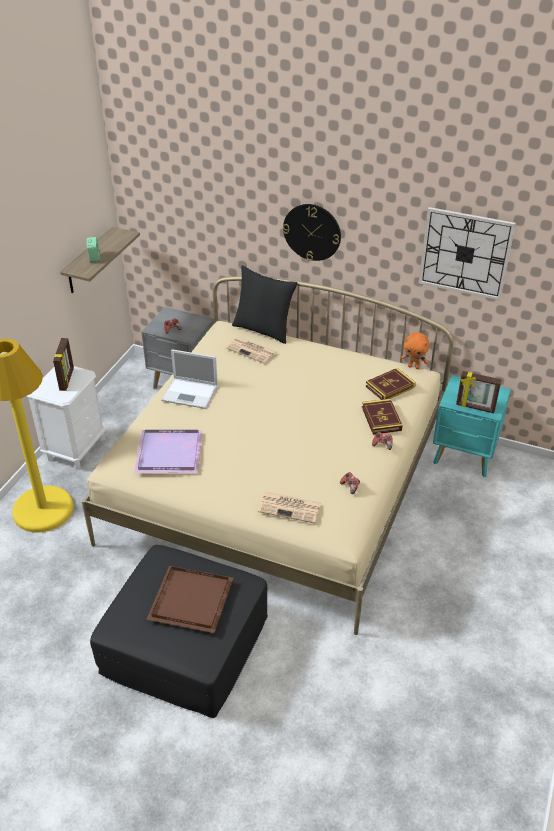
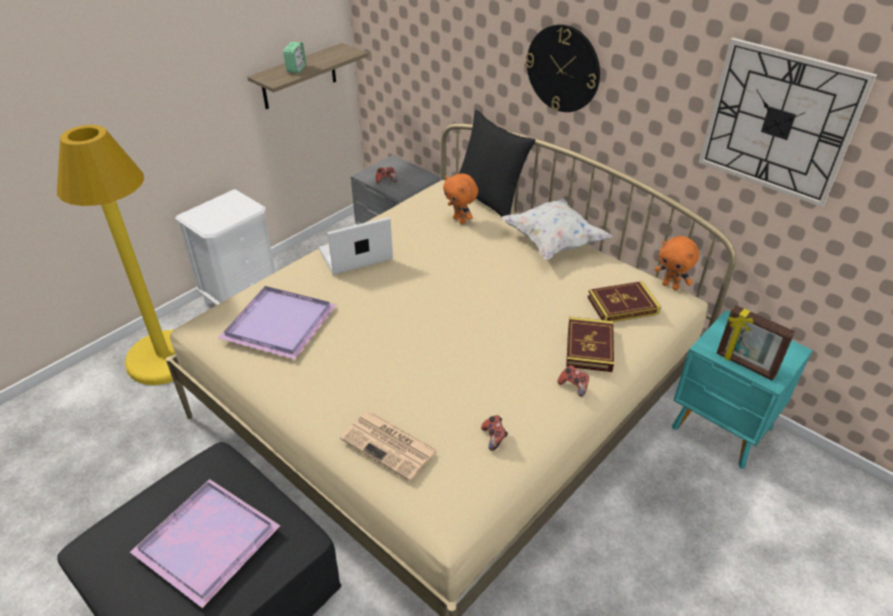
camera: 20 degrees right, 0 degrees up
picture frame [53,338,74,391] -> none
brown tray [146,566,233,633] -> purple tray [130,479,280,608]
laptop [161,349,218,409] -> laptop turned 120 degrees clockwise [318,217,393,275]
newspaper [225,337,278,364] -> orange plush toy [443,173,478,224]
none -> white pillow [502,198,612,260]

